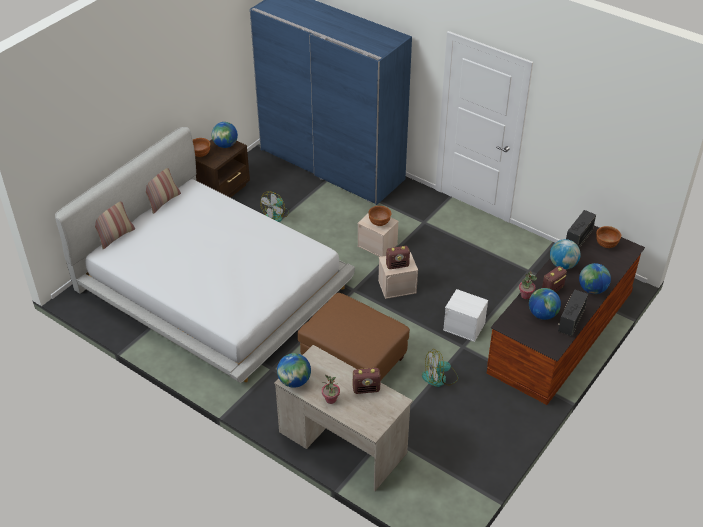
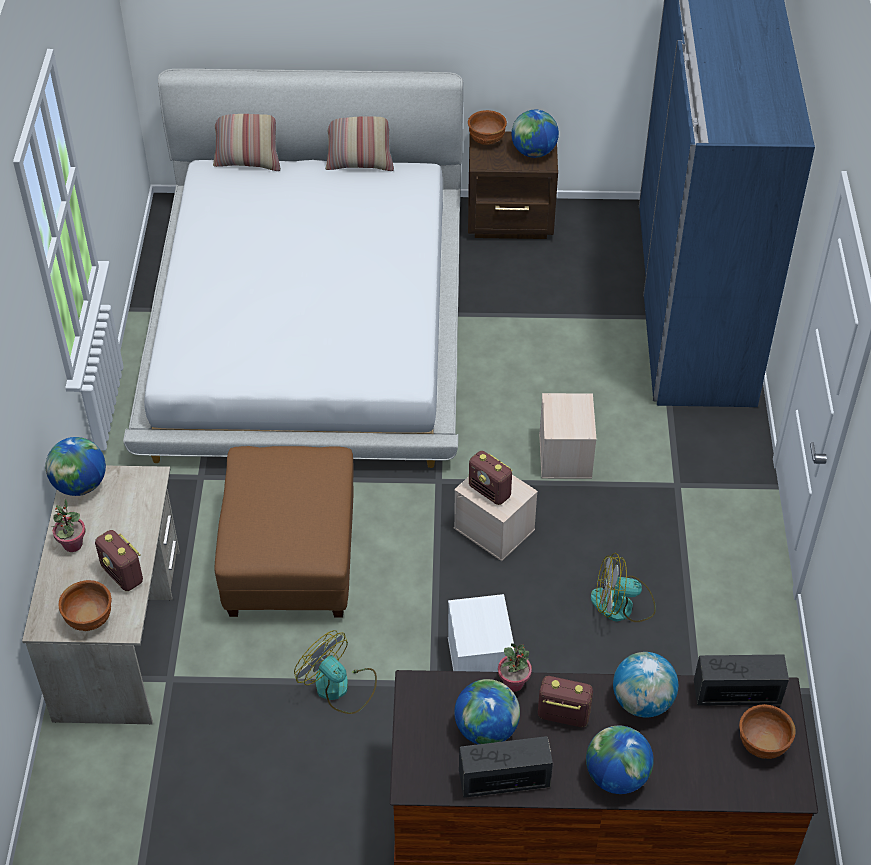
camera: 55 degrees right, 5 degrees up
fan [260,191,289,222] -> fan moved to [591,553,656,622]
brown bowl [368,206,391,226] -> brown bowl moved to [59,580,112,631]

